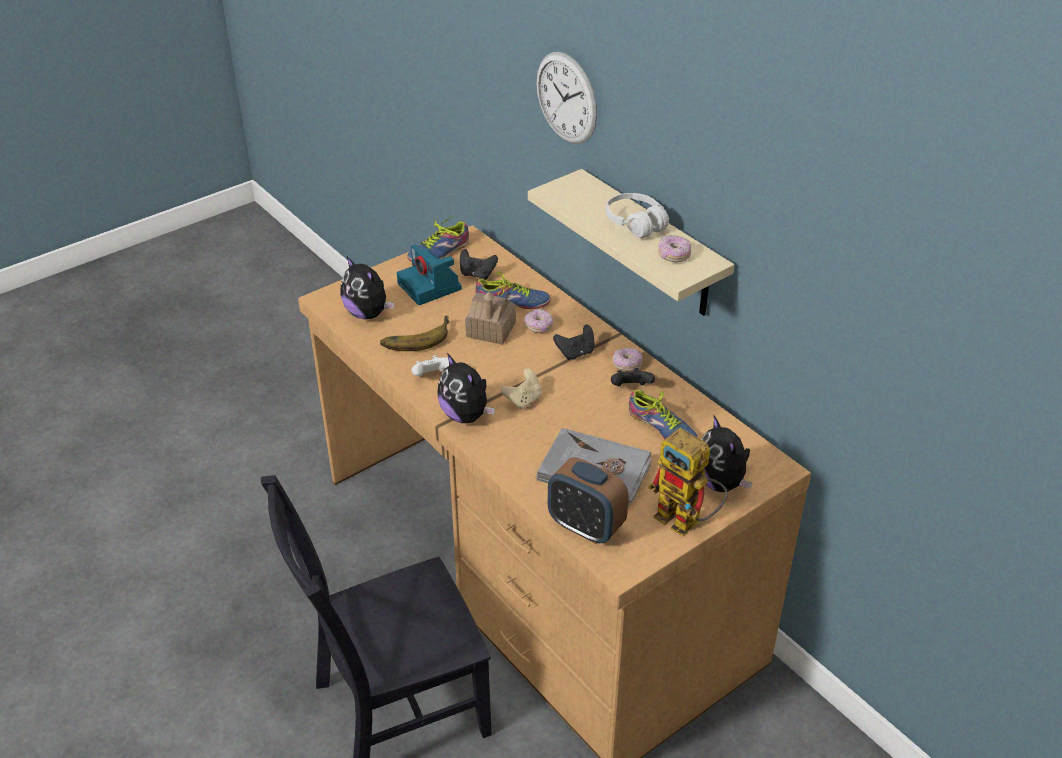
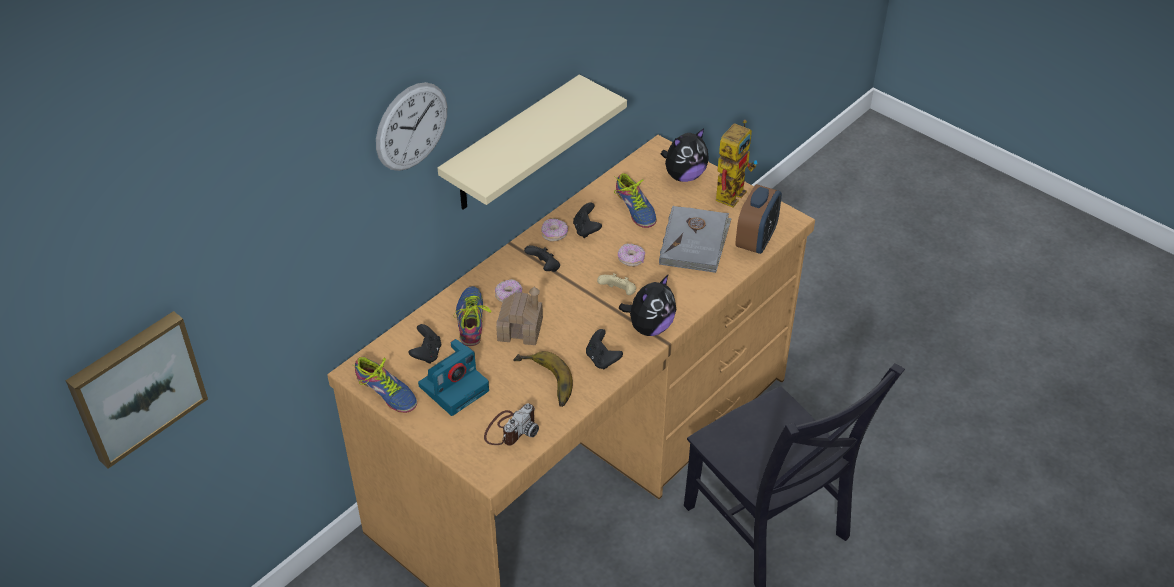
camera: 100 degrees left, 5 degrees up
plush toy [340,257,394,319] -> camera [484,403,539,446]
white game controller [412,355,449,377] -> black game controller [586,329,623,370]
white headphones [605,193,669,238] -> none
shoe [629,389,698,440] -> shoe turned 120 degrees clockwise [614,173,657,228]
donut [658,235,691,262] -> donut moved to [618,244,645,267]
none -> picture [65,311,208,469]

